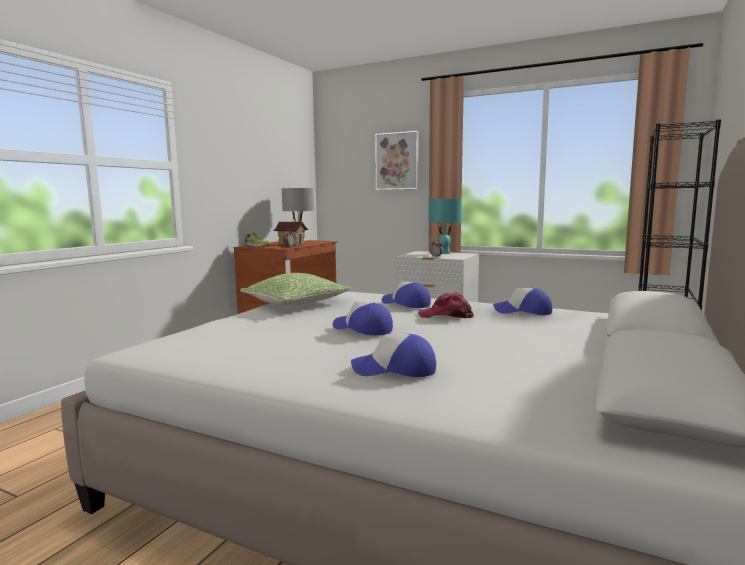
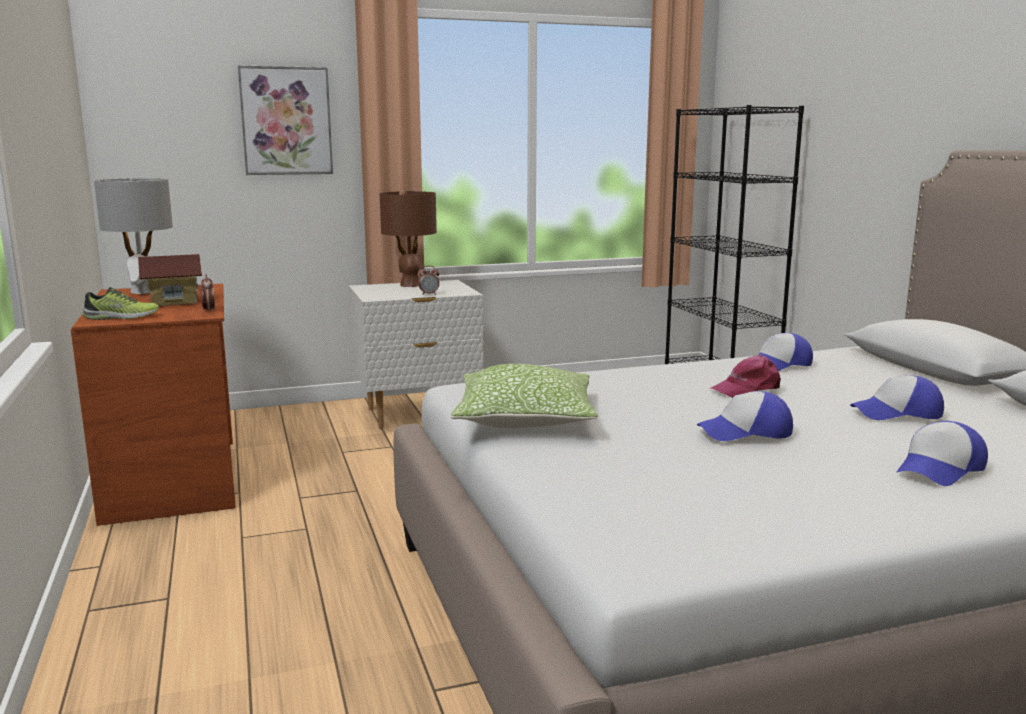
camera: 45 degrees left, 5 degrees up
cap [382,282,431,308] -> cap moved to [850,375,944,420]
turquoise table lamp [428,198,462,254] -> brown table lamp [380,191,437,287]

